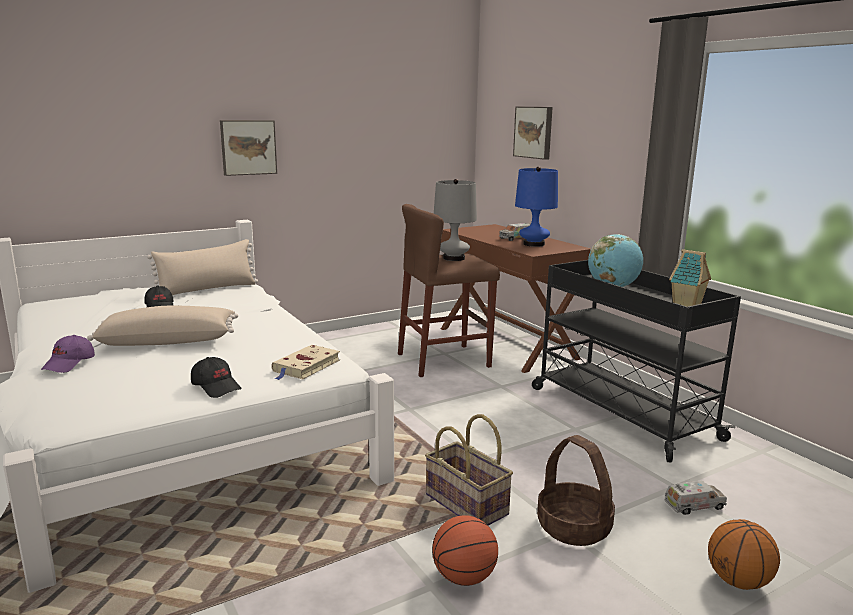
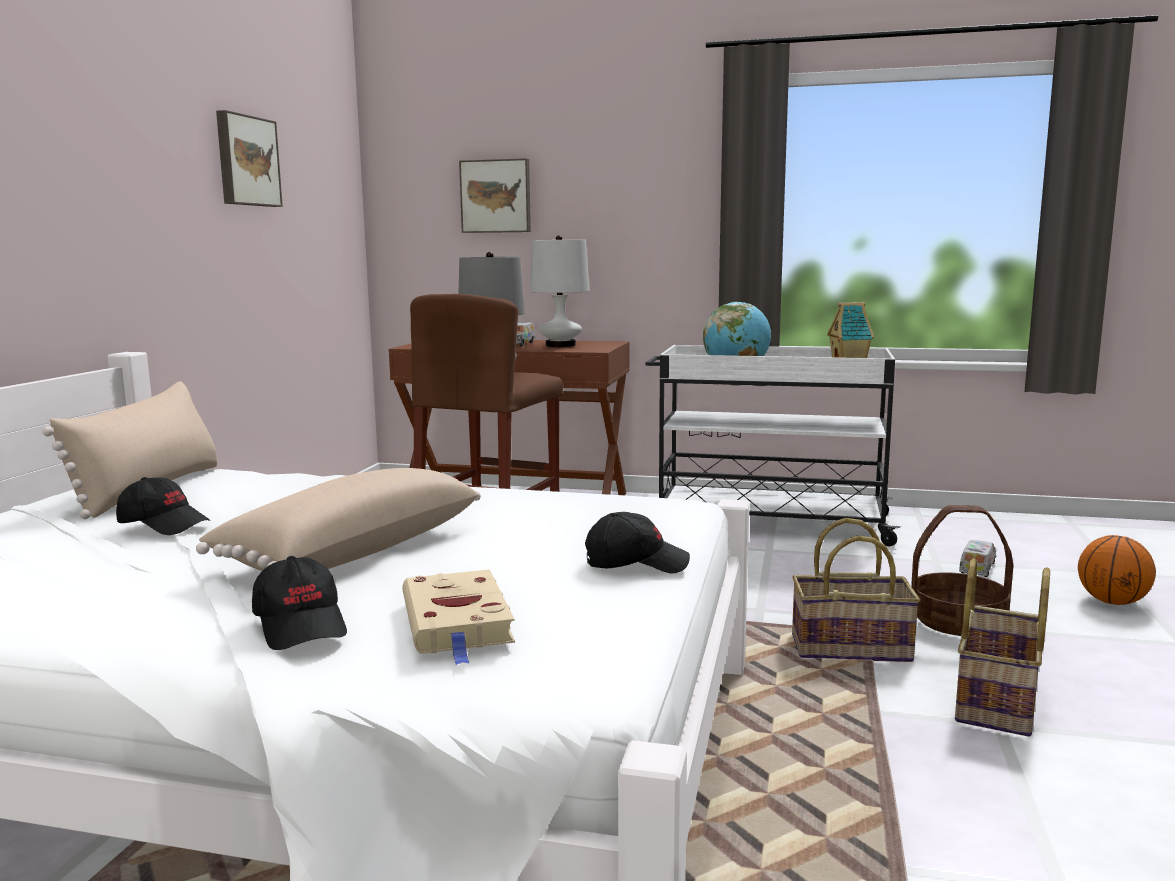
camera: 45 degrees left, 5 degrees down
purple cap [41,335,95,373] -> black cap [252,556,347,650]
picture [220,120,277,176] -> picture moved to [216,110,283,207]
beige book [271,345,340,380] -> beige book moved to [402,569,515,665]
basketball [432,515,498,586] -> basket [955,558,1050,737]
blue table lamp [515,167,558,247] -> white table lamp [530,235,589,347]
black cart [532,260,741,462] -> white cart [645,345,901,546]

